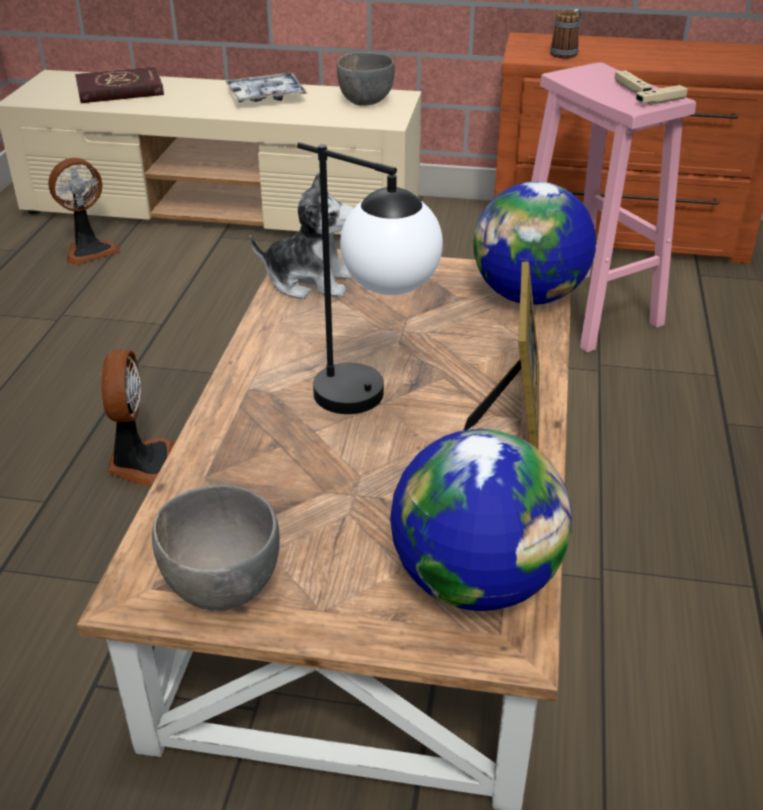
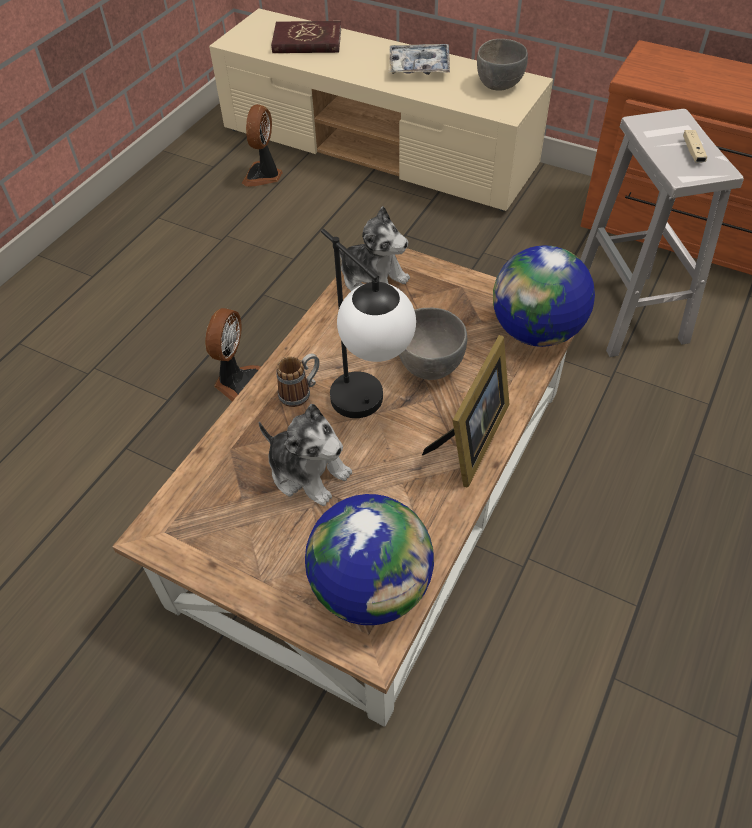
camera: 20 degrees right, 15 degrees up
fan [48,158,120,265] -> fan turned 120 degrees clockwise [242,104,283,187]
grey bowl [152,485,280,611] -> grey bowl moved to [399,308,467,380]
pink stool [531,62,696,353] -> white stool [580,109,744,357]
mug [550,9,582,59] -> mug moved to [276,353,320,407]
beige game controller [636,85,688,105] -> none
none -> plush toy [258,404,352,506]

